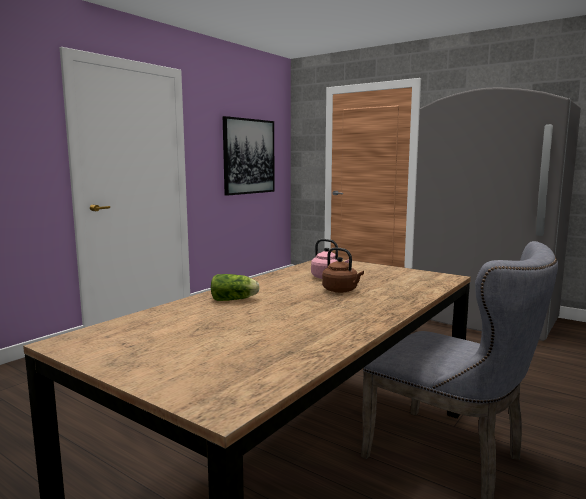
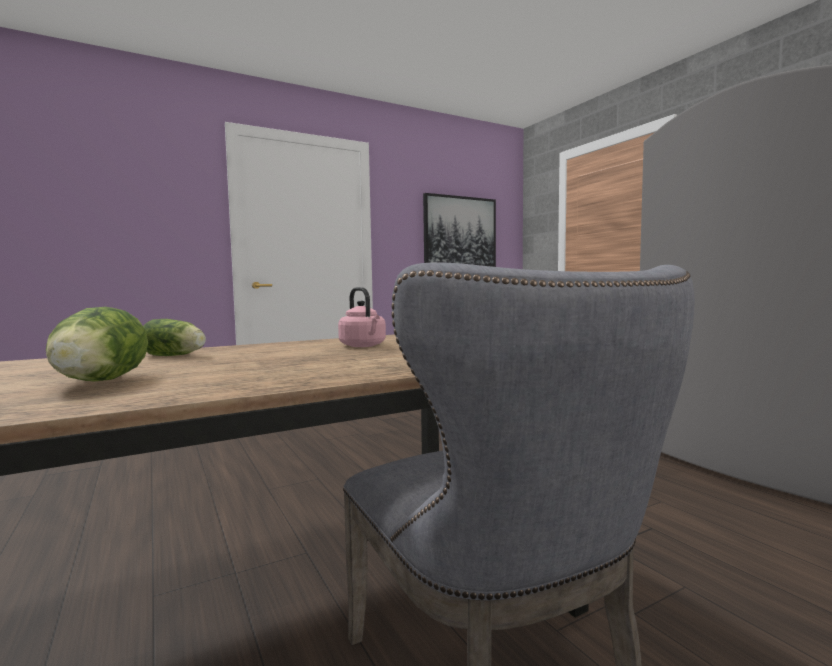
camera: 25 degrees right, 5 degrees down
brown kettle [322,247,364,293] -> none
none -> lettuce [46,307,148,381]

